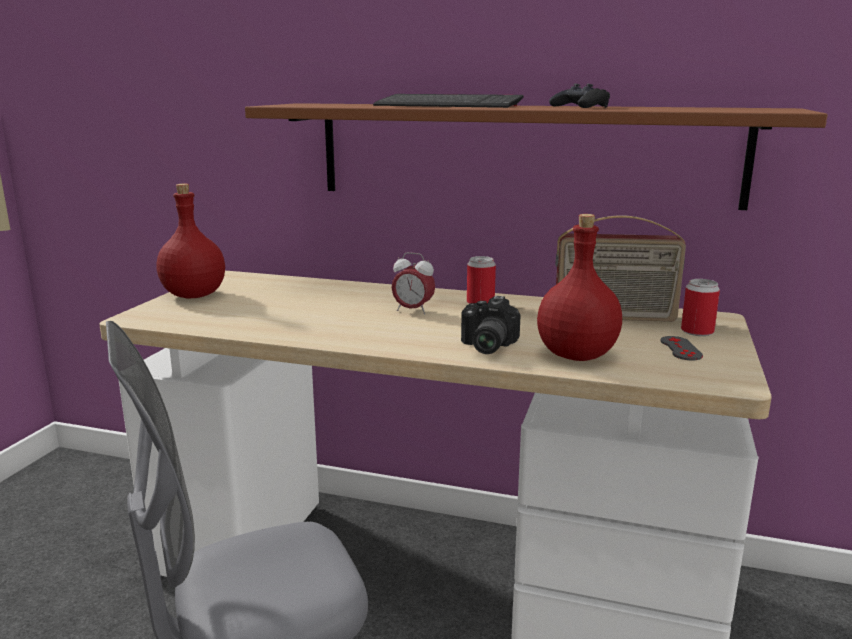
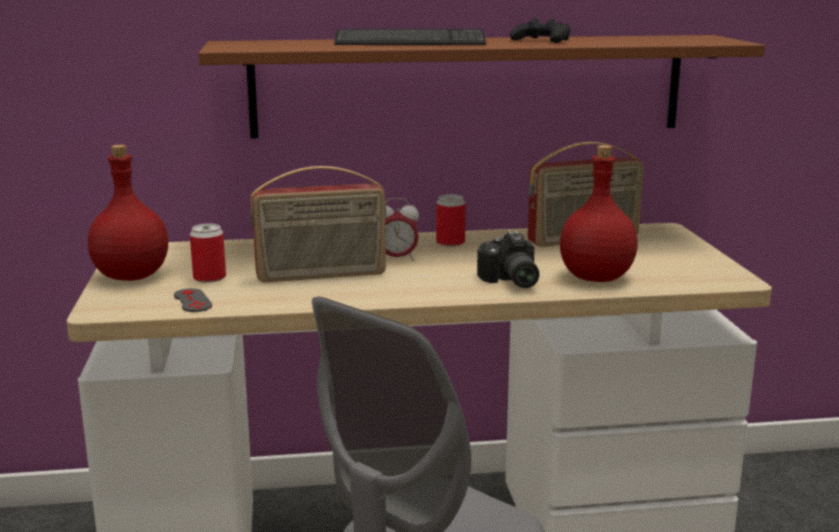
camera: 25 degrees left, 0 degrees up
grey game controller [661,336,703,361] -> grey game controller moved to [174,288,212,312]
can [681,279,720,336] -> can moved to [190,224,226,283]
none -> radio [251,166,386,282]

